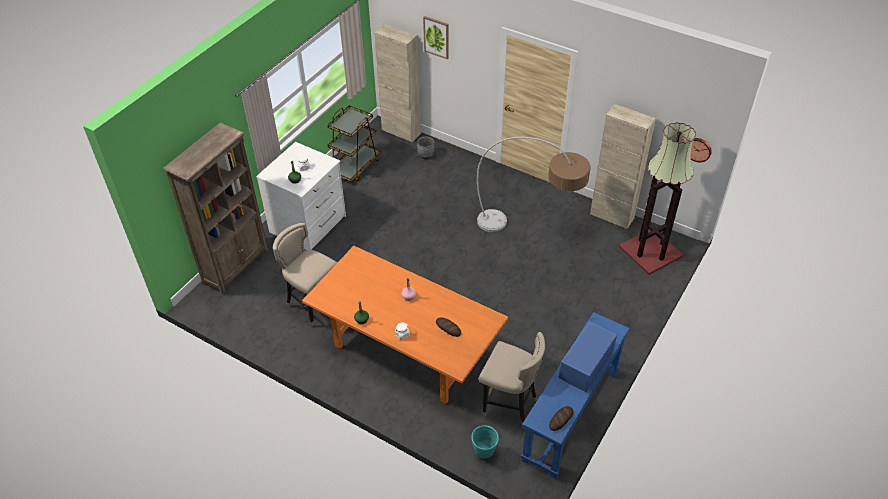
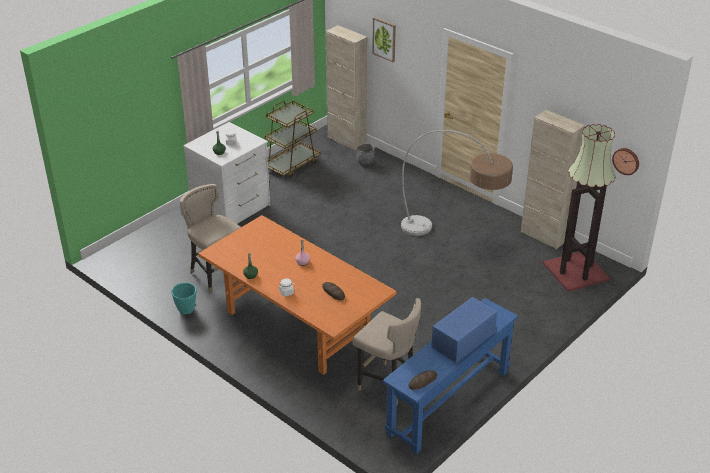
camera: 10 degrees right, 10 degrees down
brown bookcase [163,123,269,294] -> none
turquoise planter [471,425,499,459] -> turquoise planter moved to [172,283,196,315]

